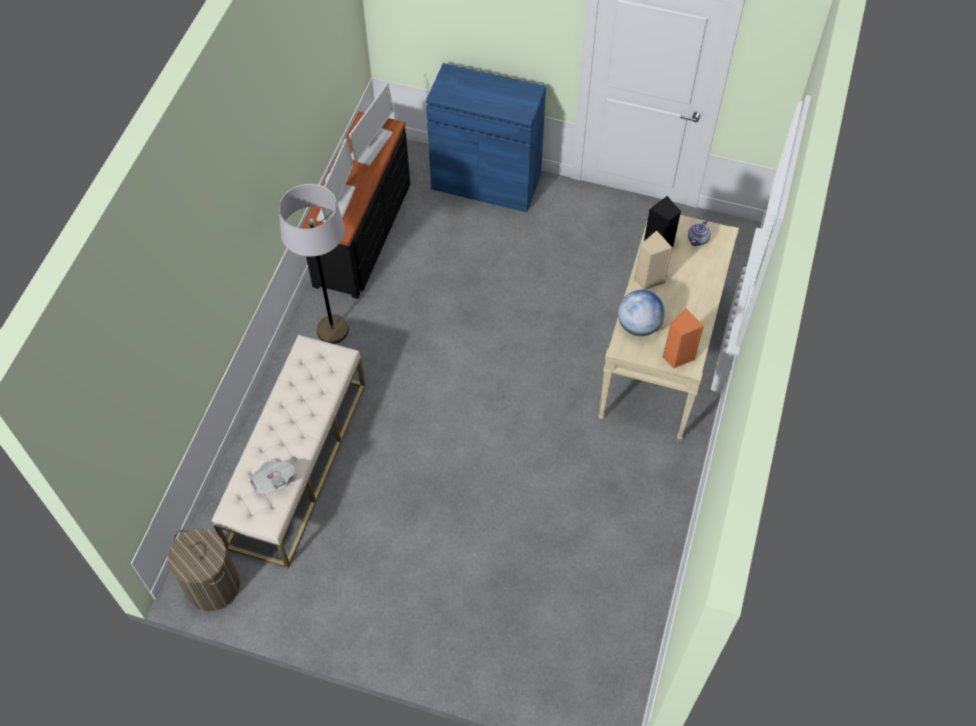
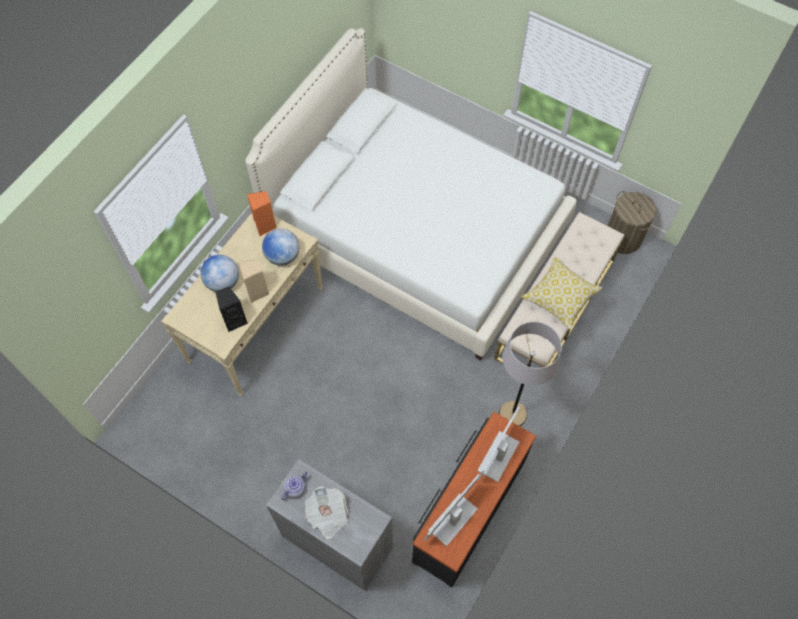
camera: 165 degrees left, 5 degrees up
newspaper [249,458,295,494] -> newspaper moved to [305,486,349,539]
blue cabinet [426,63,546,212] -> grey cabinet [266,459,393,591]
teapot [688,218,711,246] -> teapot moved to [281,472,307,500]
none -> globe [201,255,239,292]
none -> white bed [245,28,577,360]
none -> pillow [522,256,602,330]

